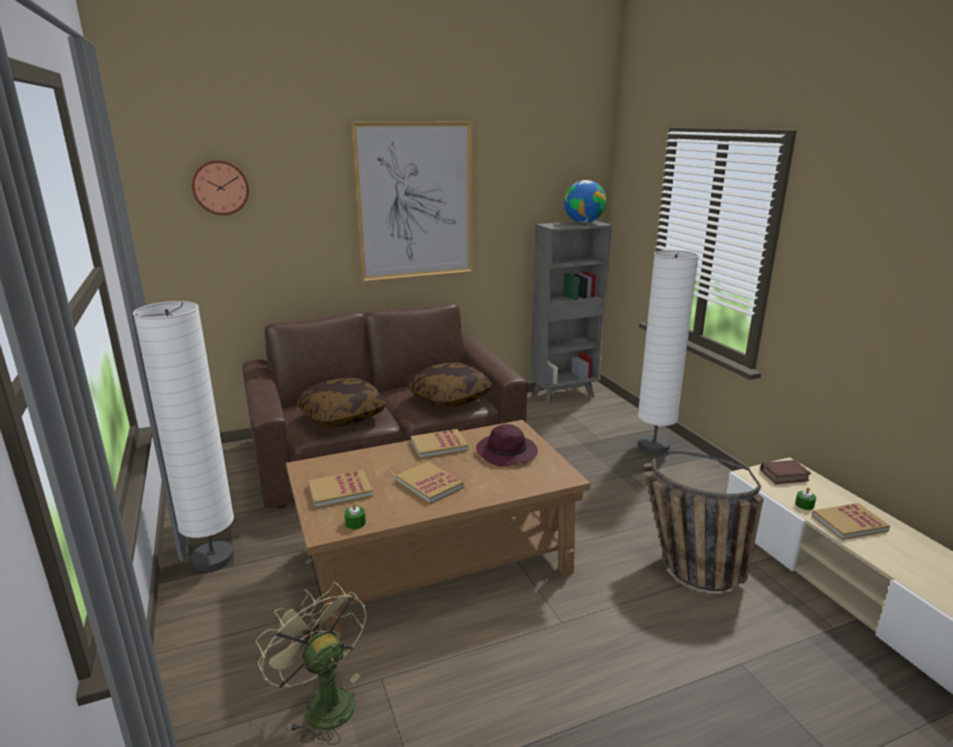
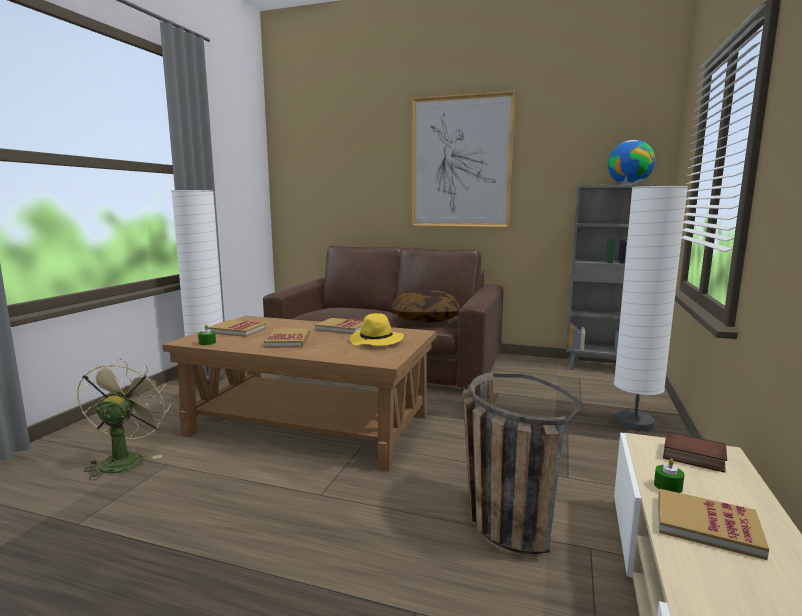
camera: 40 degrees right, 10 degrees down
wall clock [192,160,249,215] -> none
pillow [296,378,387,427] -> none
purple hat [476,424,538,467] -> yellow hat [350,313,404,346]

